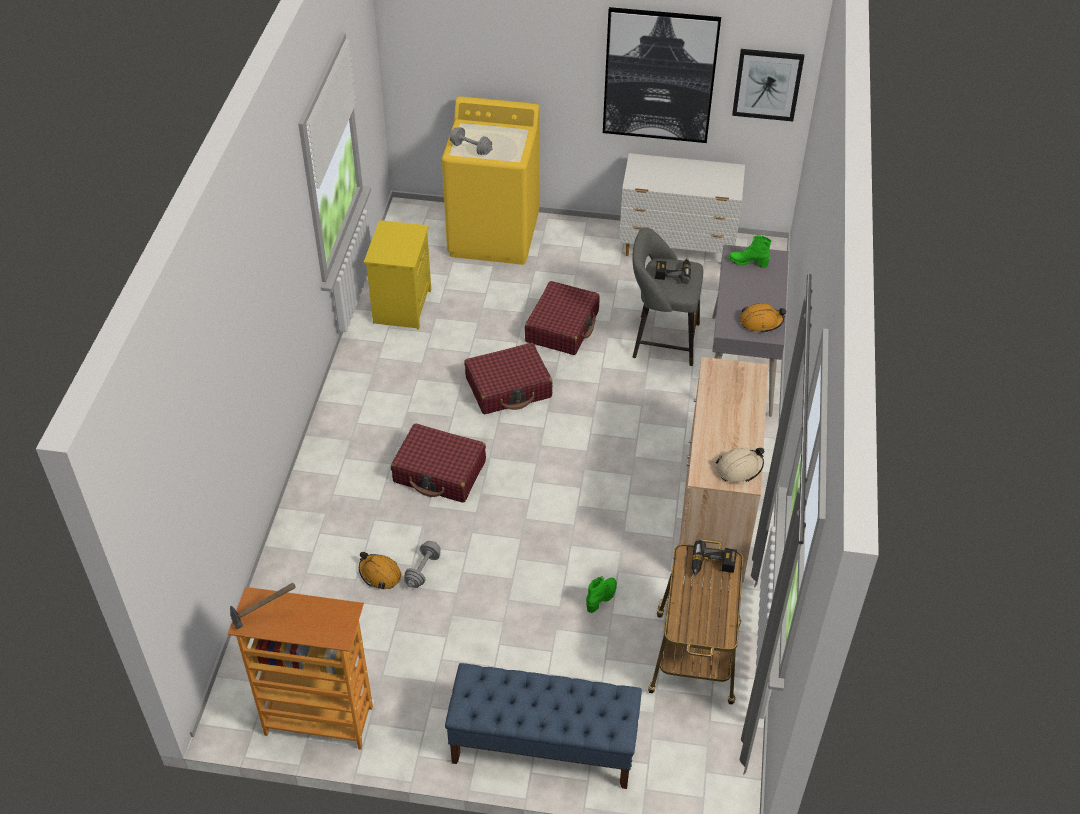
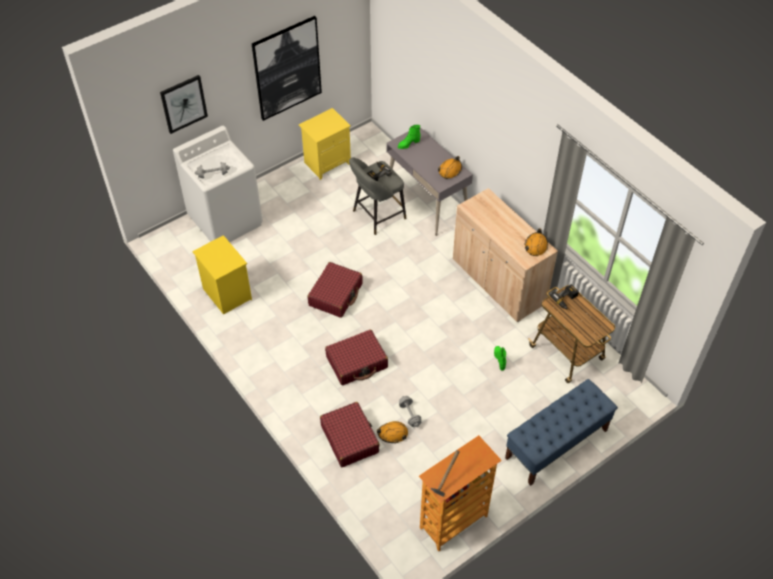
camera: 45 degrees left, 5 degrees up
yellow washing machine [442,96,540,265] -> white washing machine [173,126,263,242]
red suitcase [525,281,600,355] -> red suitcase moved to [320,402,380,467]
white dresser [619,153,745,256] -> yellow nightstand [299,108,351,180]
beige hard hat [716,448,764,483] -> orange hard hat [525,229,548,256]
picture [732,49,804,121] -> picture moved to [160,75,208,134]

